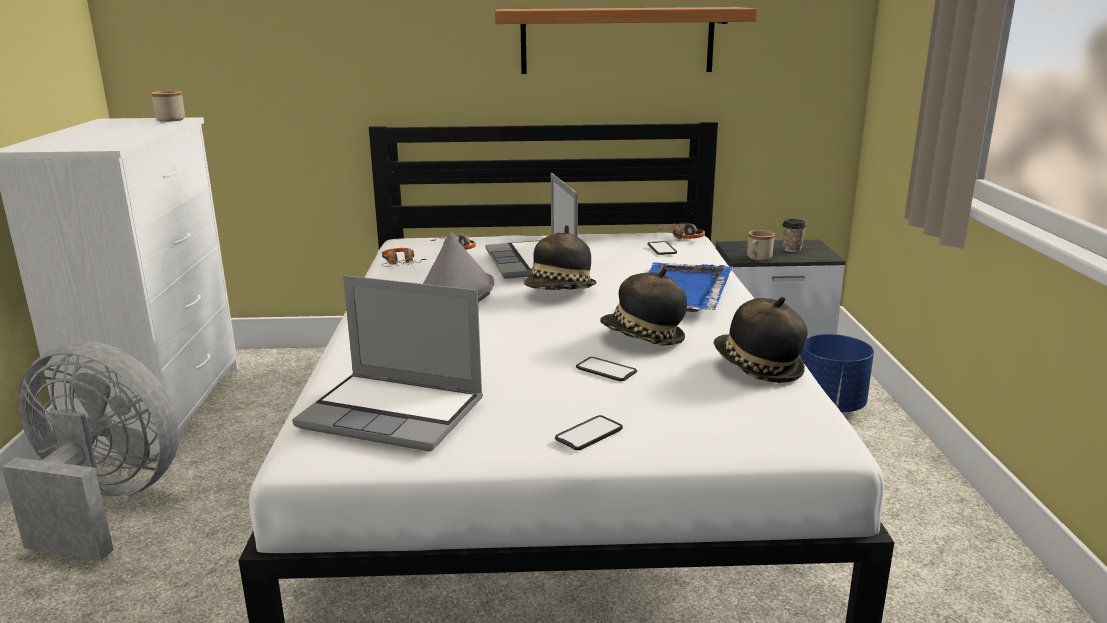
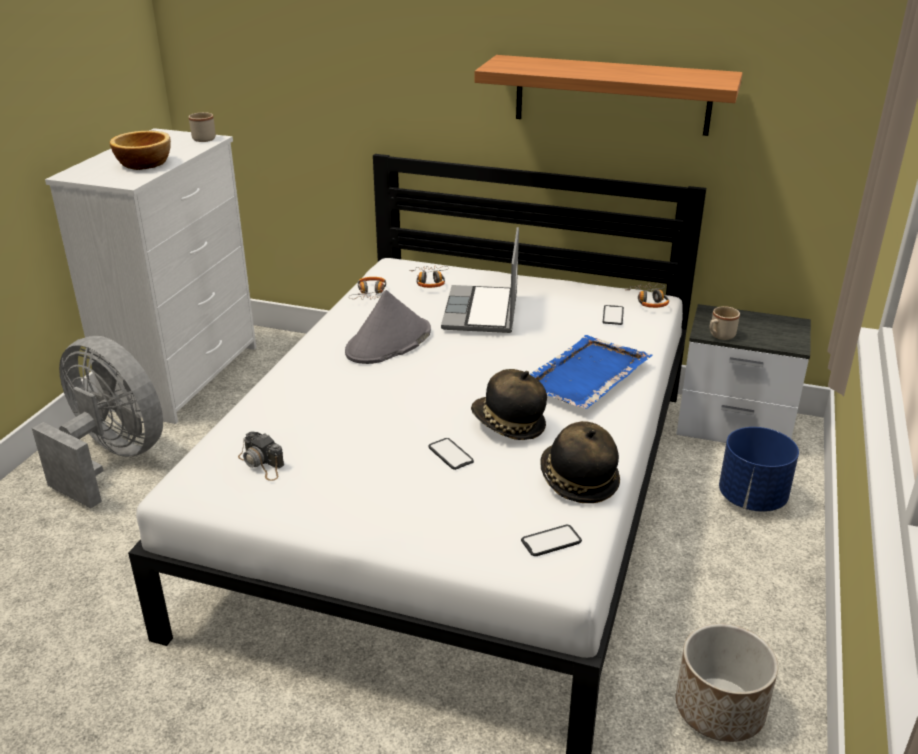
camera: 20 degrees right, 10 degrees up
laptop [292,275,483,452] -> camera [238,431,284,481]
hat [524,225,596,290] -> none
phone [555,415,623,450] -> phone moved to [521,525,582,556]
cup [782,219,806,252] -> none
none -> bowl [110,131,171,170]
none -> planter [676,623,778,742]

